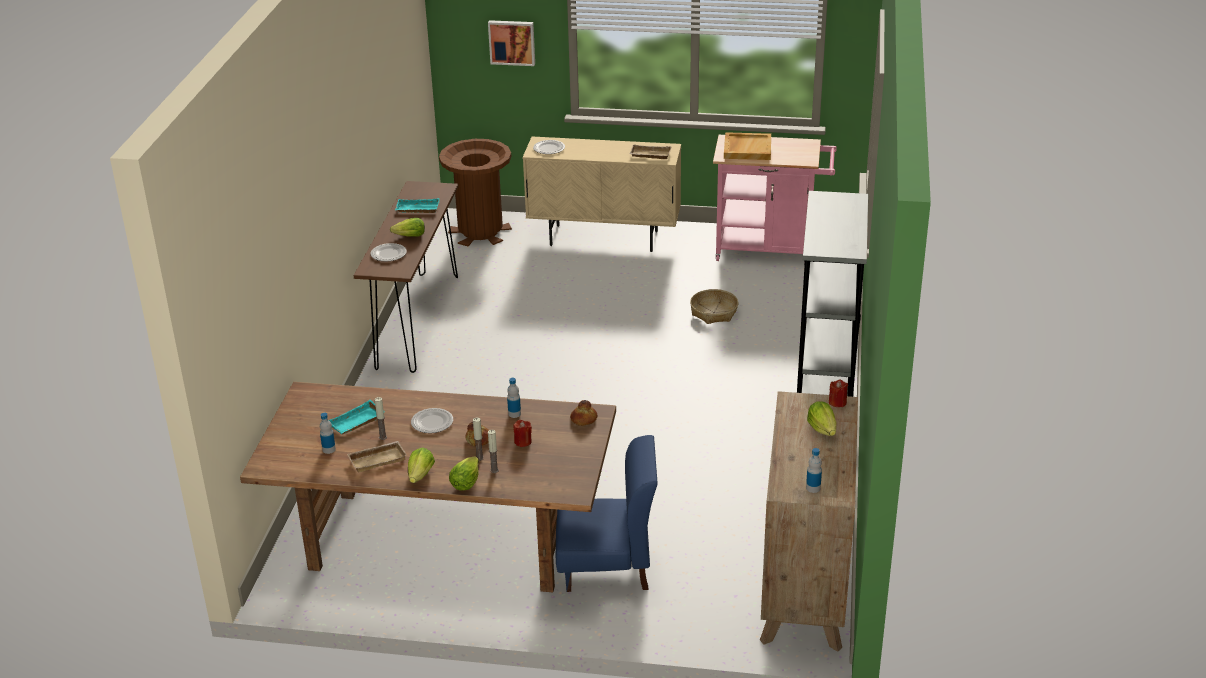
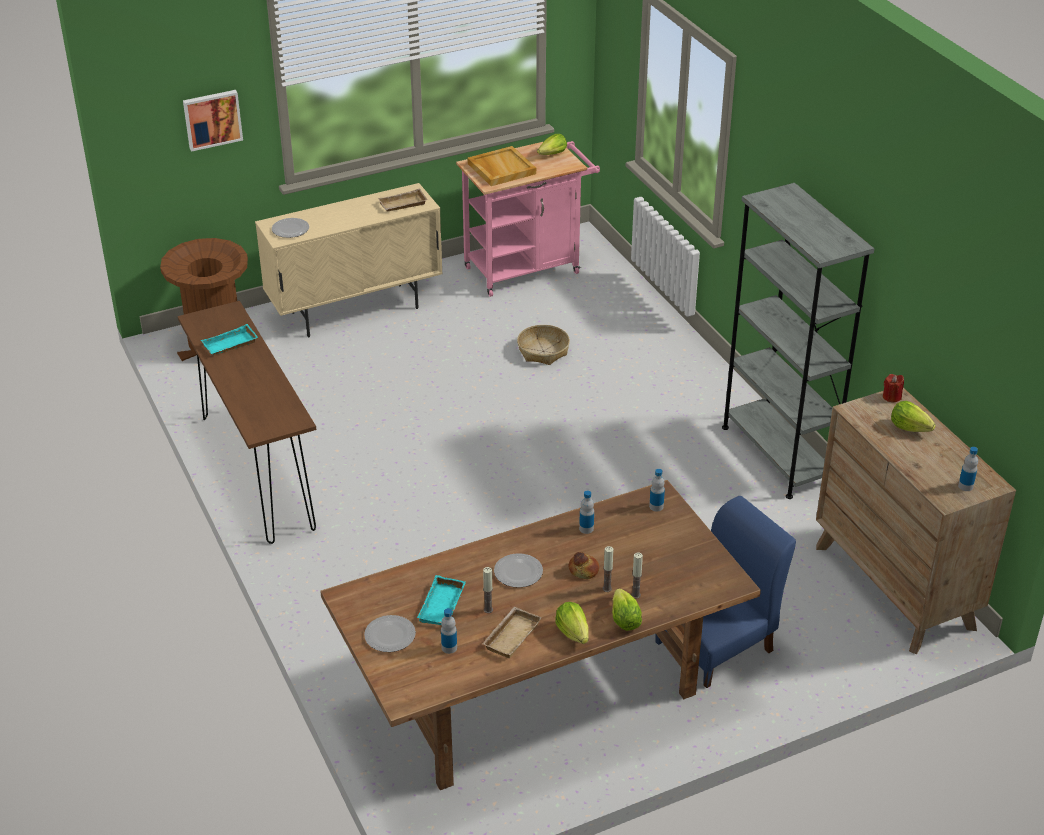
camera: 35 degrees left, 5 degrees up
plate [371,243,407,261] -> plate moved to [364,615,416,652]
lettuce [390,218,425,237] -> lettuce moved to [537,134,567,155]
red candle [513,420,532,447] -> none
bread [570,400,598,426] -> bottle [649,469,665,511]

